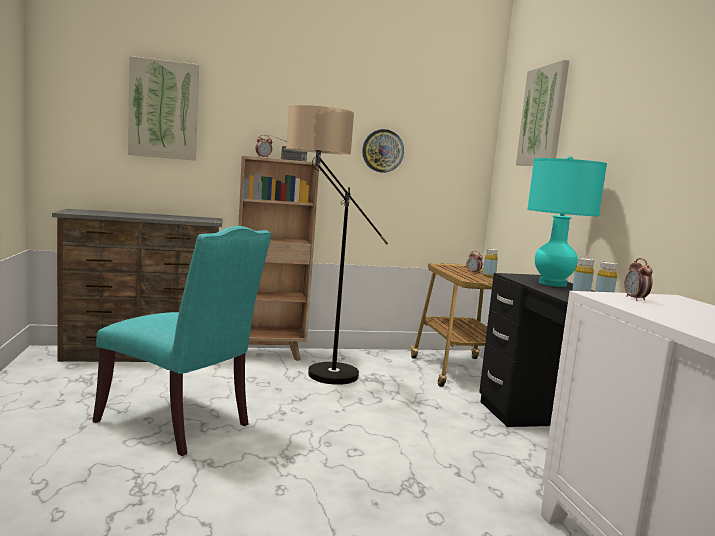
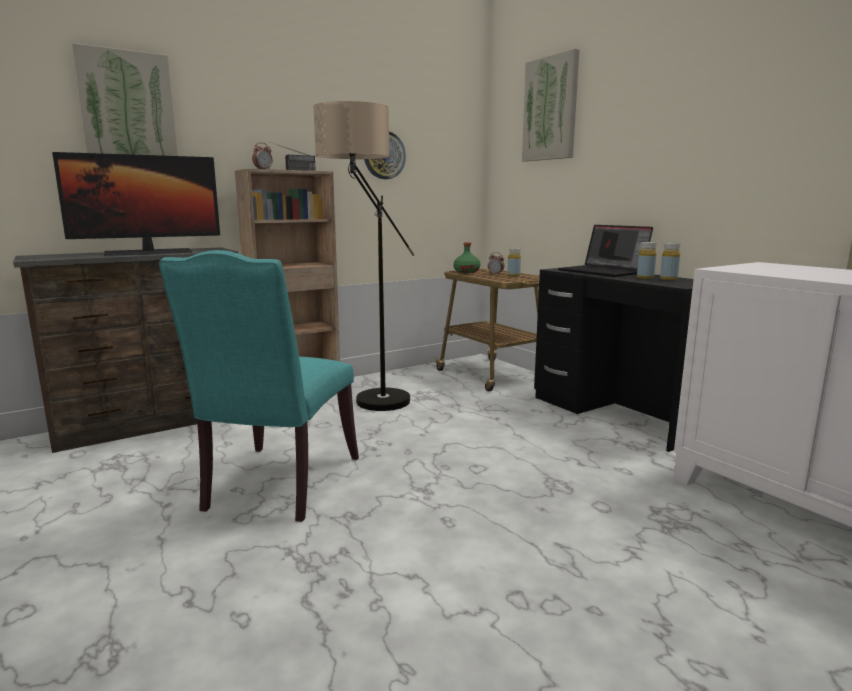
camera: 20 degrees left, 5 degrees up
turquoise chair [92,226,271,456] -> turquoise chair turned 90 degrees clockwise [159,250,359,522]
turquoise table lamp [527,156,607,287] -> laptop [558,225,653,277]
alarm clock [625,258,652,301] -> none
none -> monitor [52,152,220,256]
none -> green bottle [453,242,480,273]

